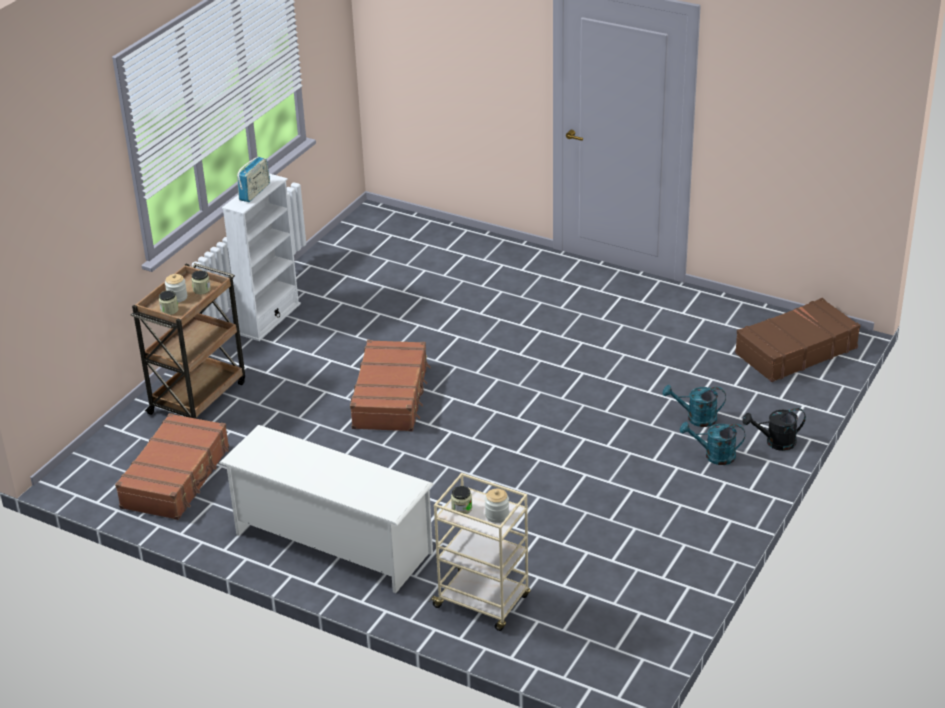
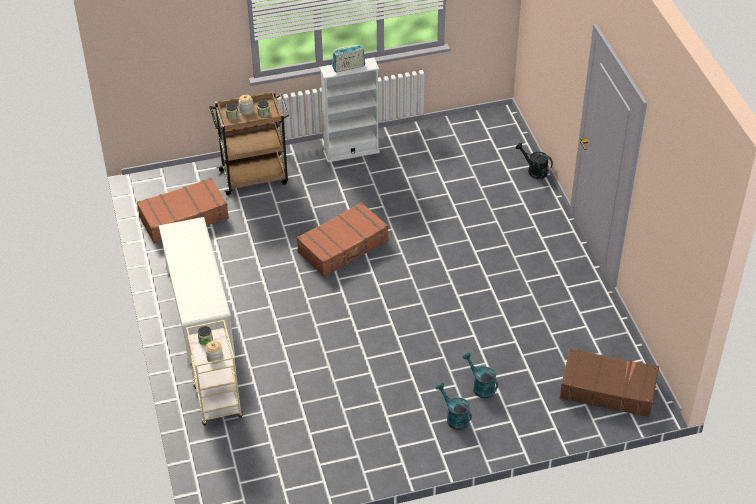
camera: 45 degrees right, 10 degrees up
black watering can [743,408,806,451] -> black watering can moved to [515,143,553,179]

